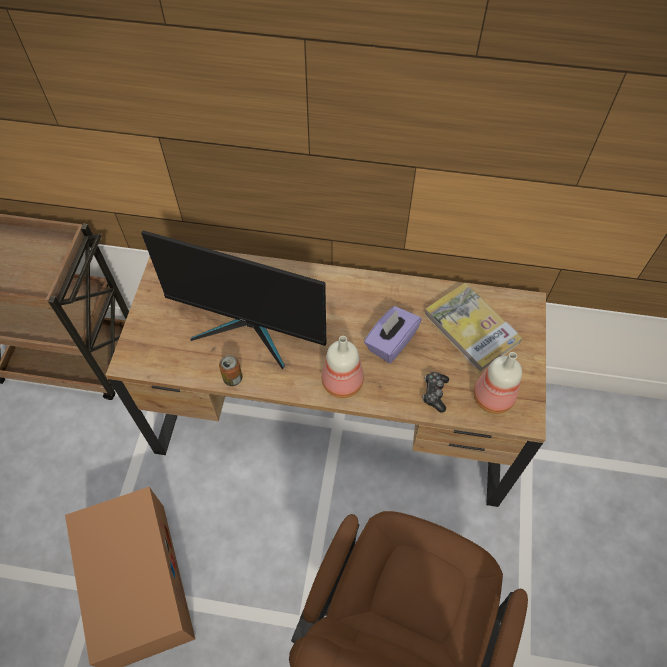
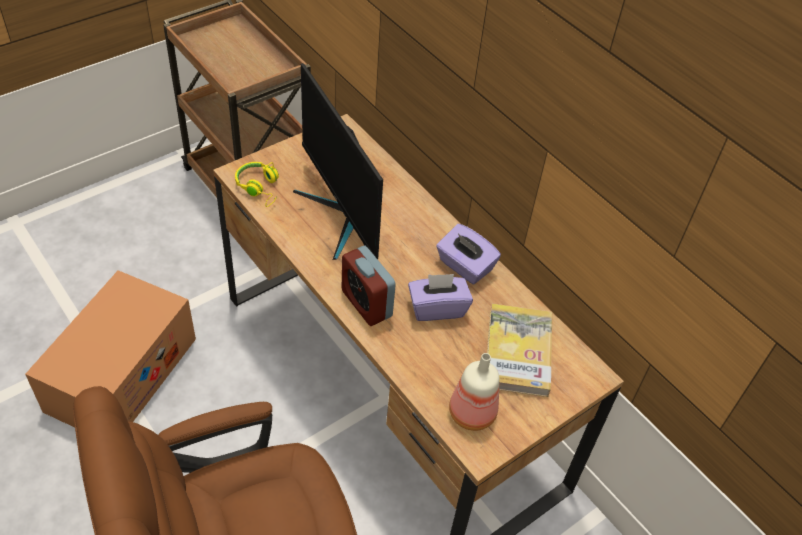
camera: 40 degrees right, 10 degrees down
can [219,355,242,386] -> none
bottle [322,336,364,398] -> alarm clock [342,246,396,326]
game controller [422,372,449,413] -> none
none -> yellow headphones [235,162,279,207]
none -> purple tissue box [436,224,501,284]

